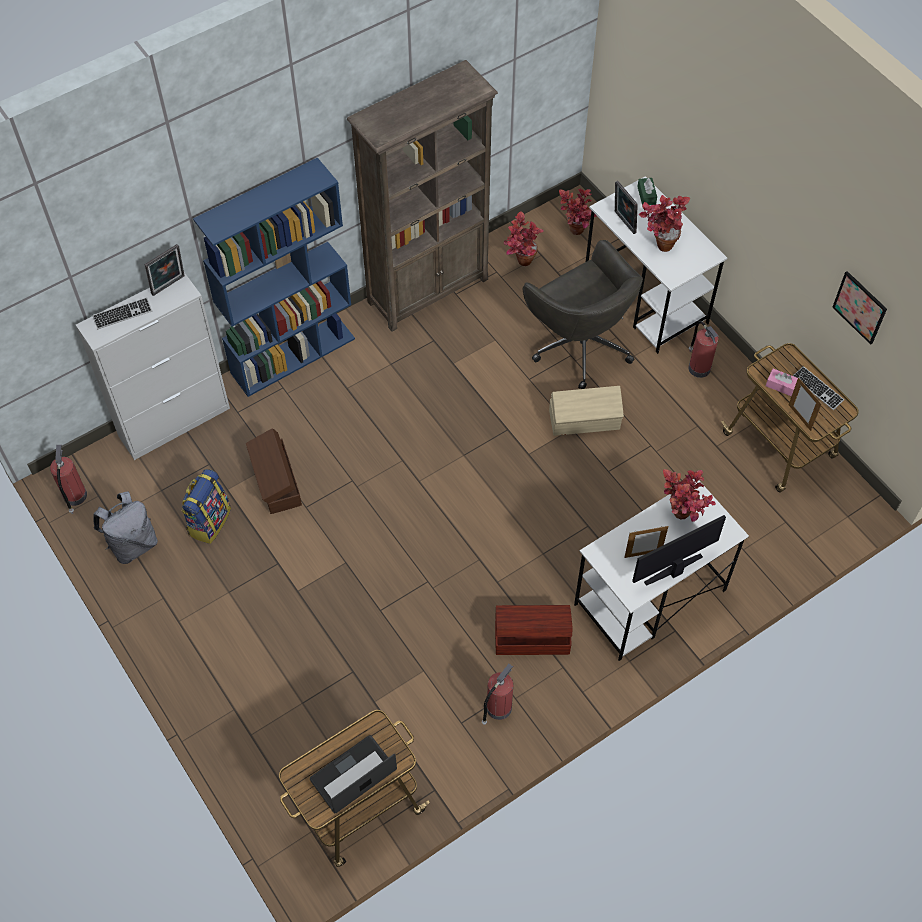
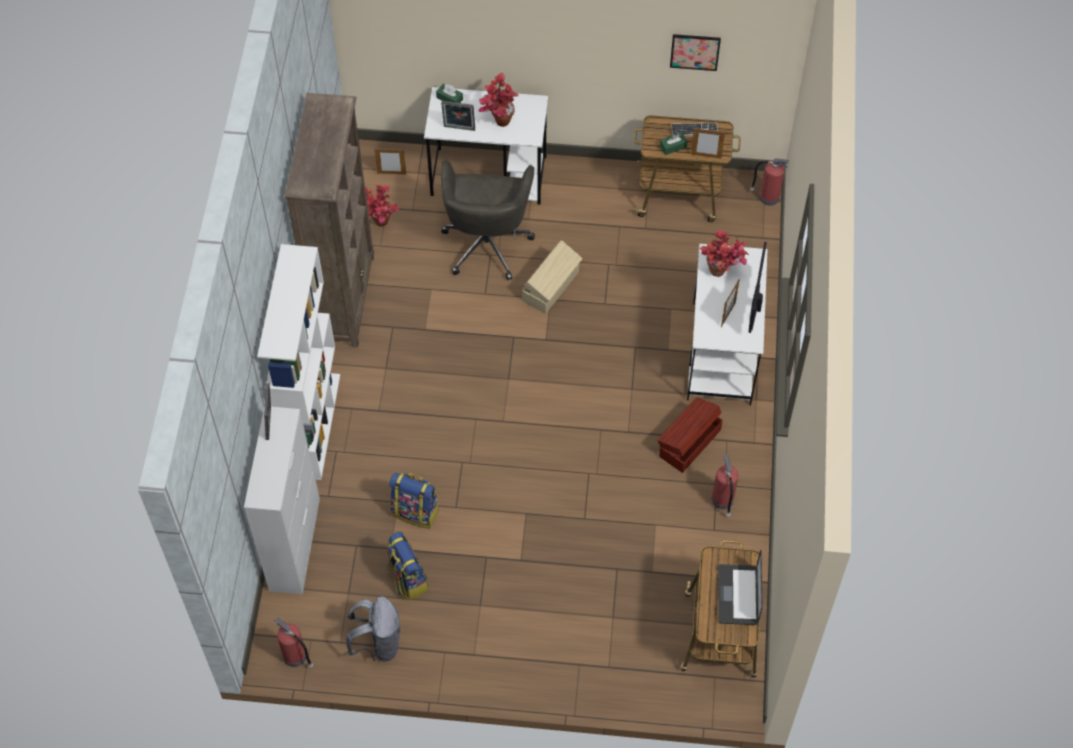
camera: 50 degrees left, 0 degrees up
keyboard [92,297,152,329] -> none
blue bookcase [193,157,355,397] -> white bookcase [257,244,340,480]
brown storage box [246,428,302,514] -> backpack [389,473,439,529]
grey office chair [523,240,643,389] -> grey office chair turned 90 degrees clockwise [441,160,535,280]
potted plant [559,189,597,235] -> picture frame [374,148,406,174]
fire extinguisher [688,321,719,378] -> fire extinguisher moved to [750,158,789,206]
pink tissue box [766,369,798,396] -> green tissue box [660,132,687,155]

